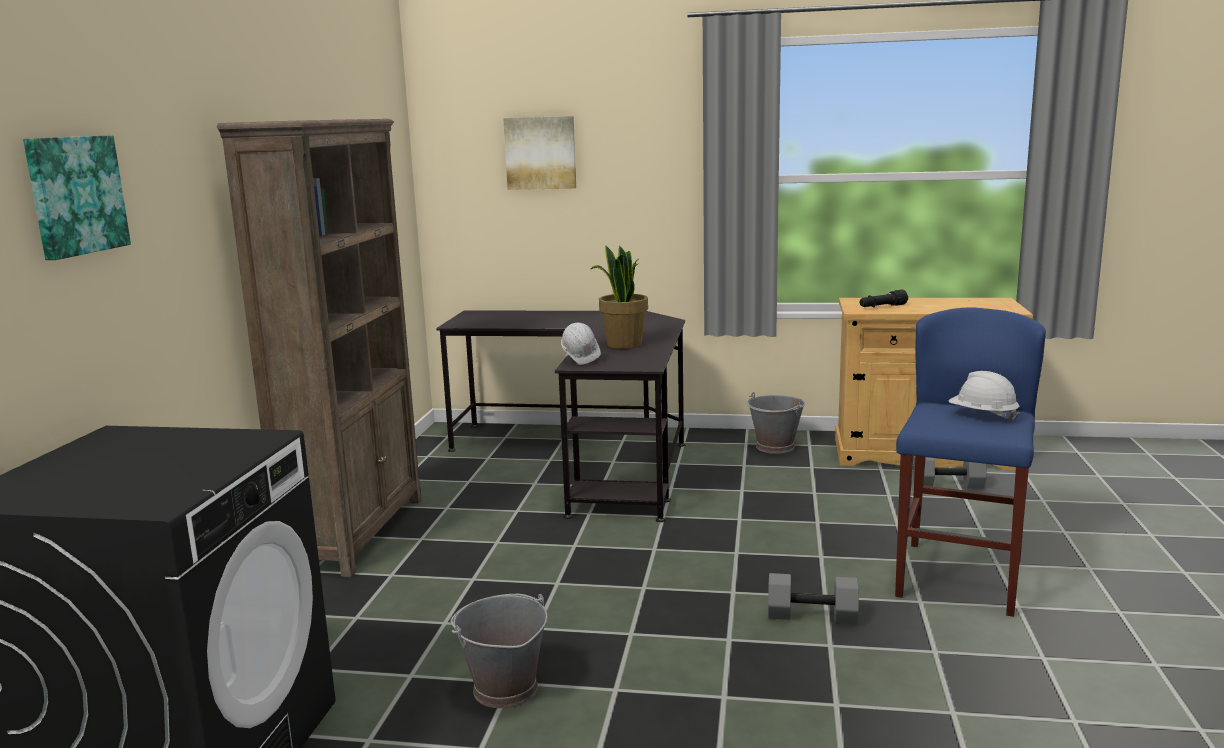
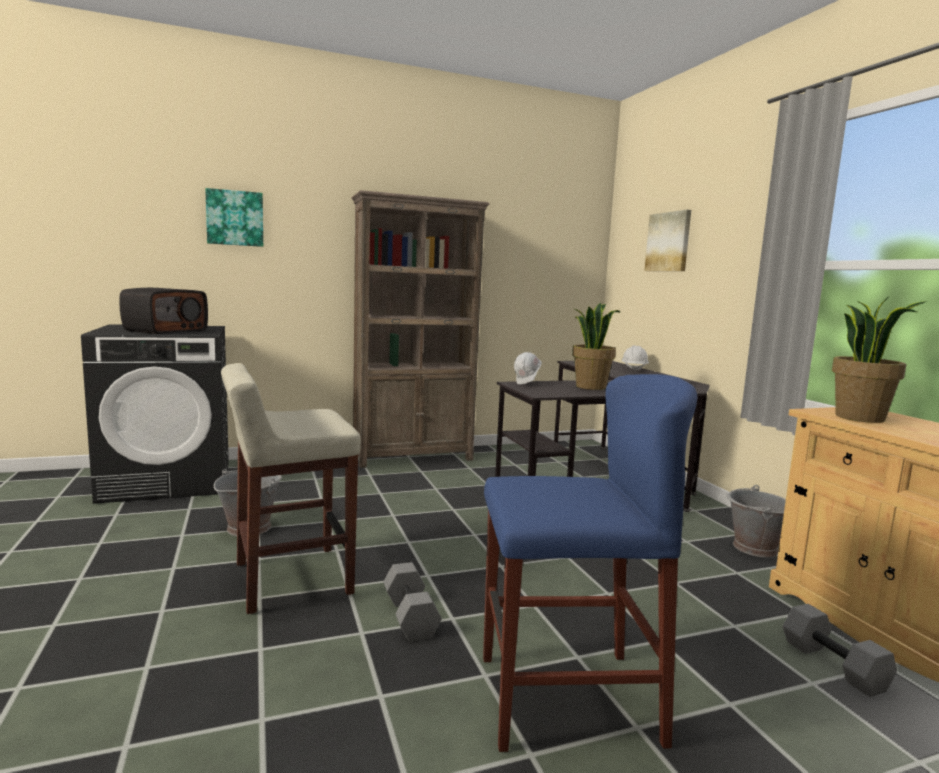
camera: 60 degrees right, 5 degrees down
black flashlight [859,290,908,307] -> potted plant [832,297,927,423]
white hard hat [949,371,1020,422] -> white hard hat moved to [621,345,649,371]
none -> radio [119,288,208,334]
none -> beige stool [221,363,361,614]

